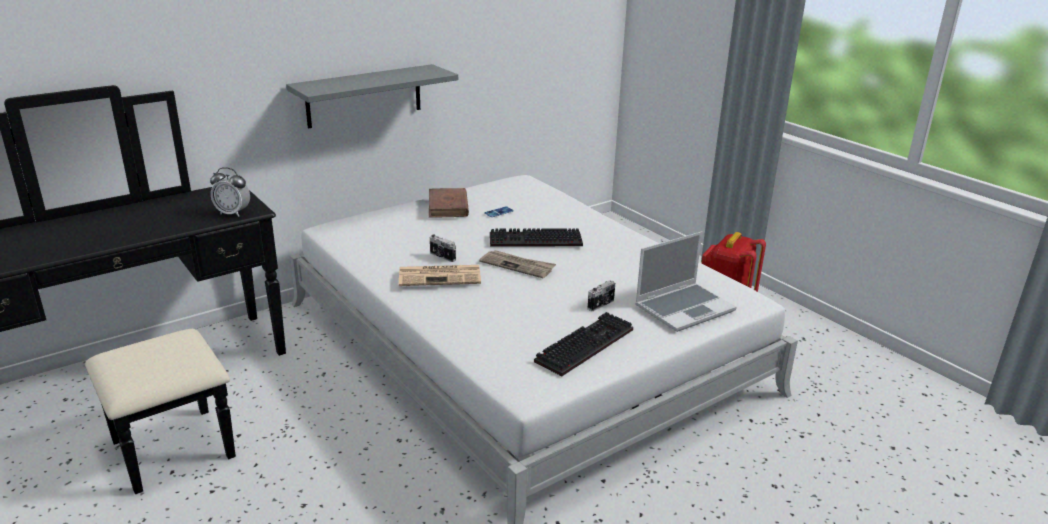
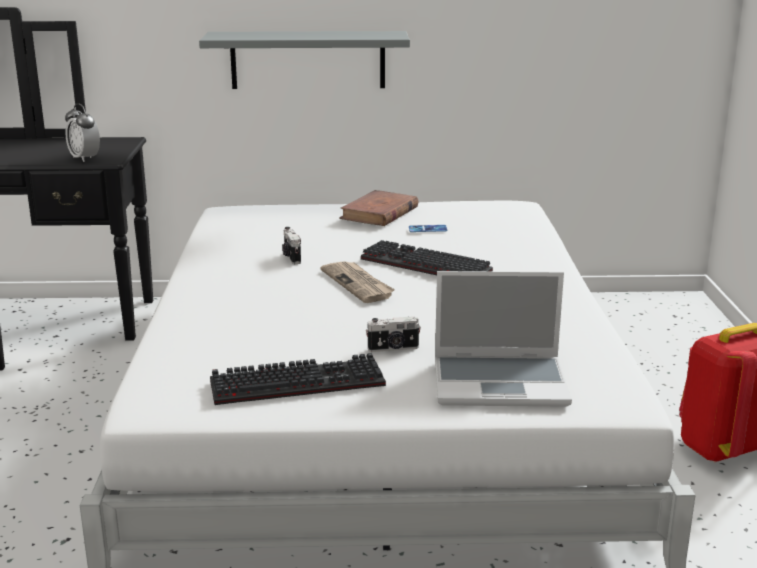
camera: 35 degrees right, 5 degrees down
newspaper [399,265,481,286] -> none

